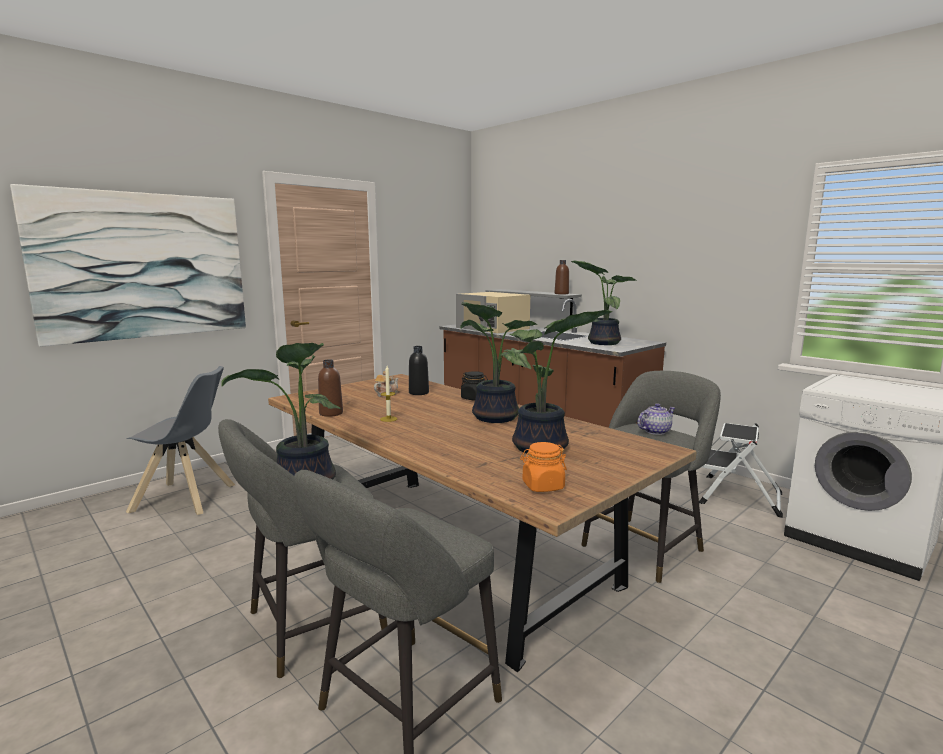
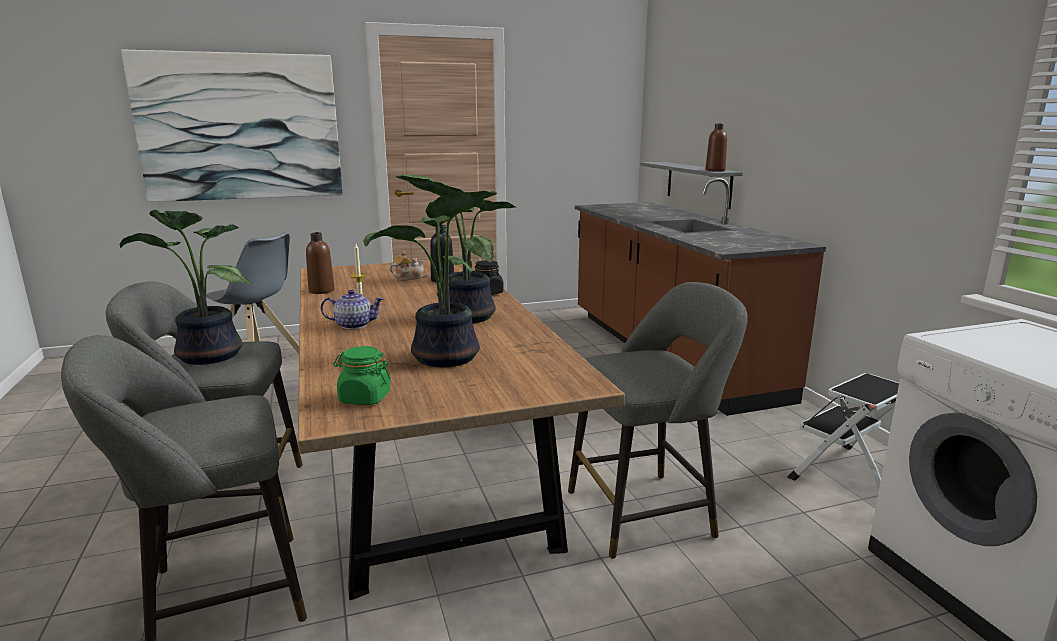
camera: 25 degrees right, 5 degrees up
beige microwave [456,292,530,333] -> none
orange jar [520,442,567,492] -> green jar [333,346,391,405]
potted plant [571,260,635,345] -> none
teapot [637,403,675,435] -> teapot moved to [321,290,384,329]

